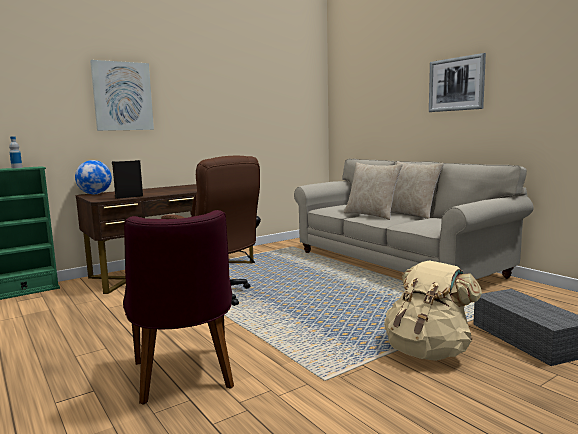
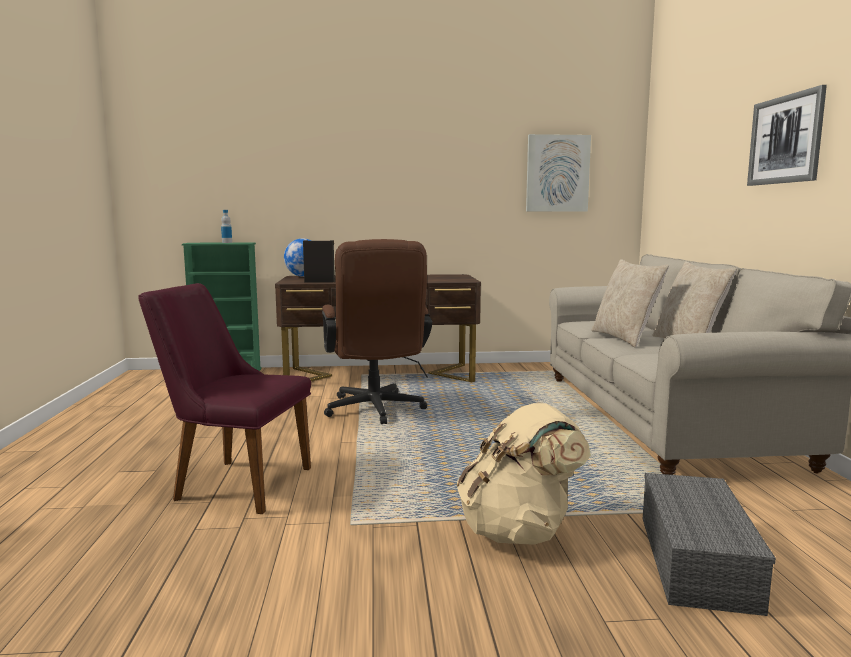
camera: 30 degrees right, 0 degrees up
picture [90,60,154,131] -> picture moved to [526,134,591,212]
purple chair [123,210,234,405] -> purple chair turned 90 degrees clockwise [138,283,311,514]

